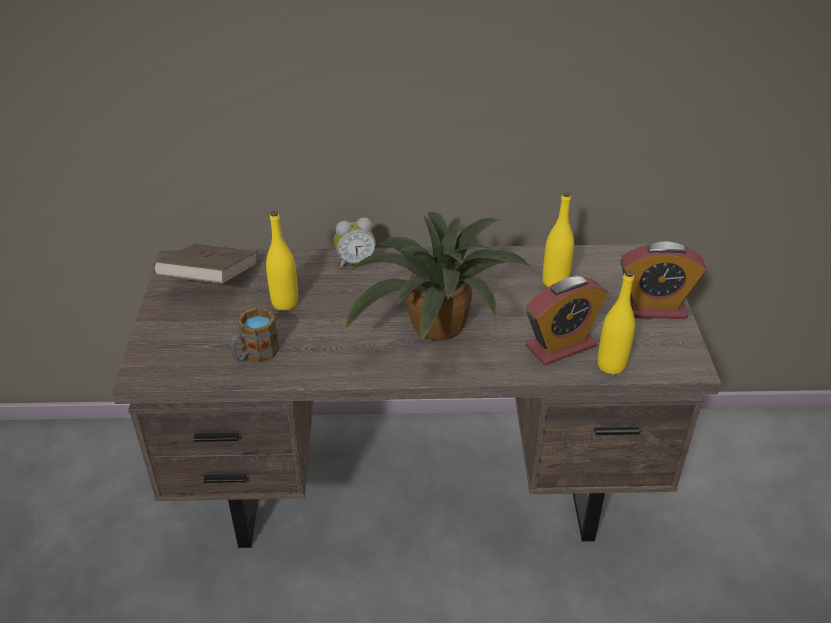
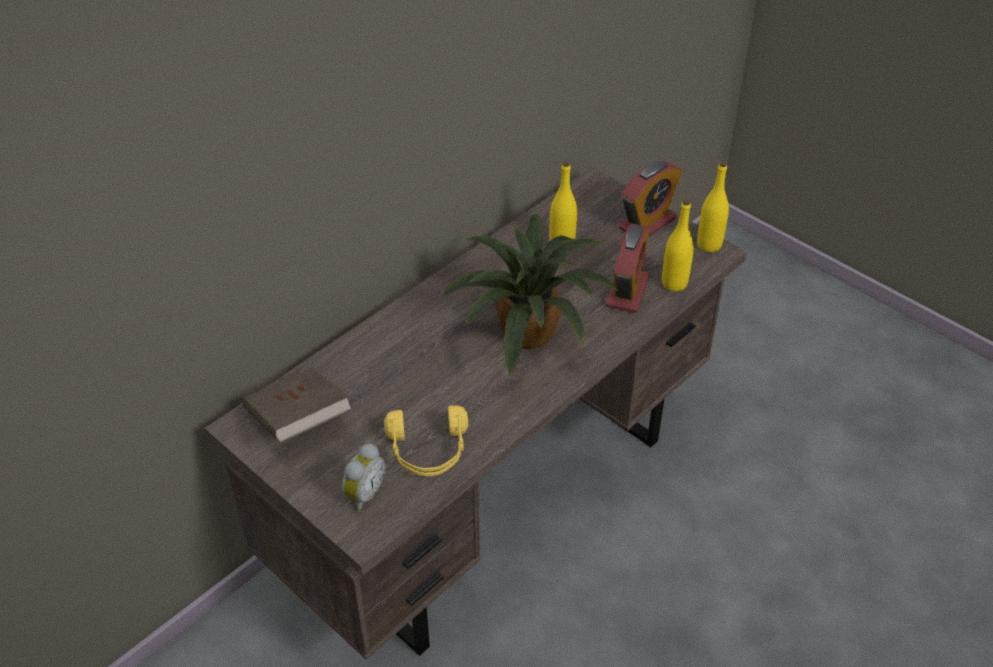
camera: 45 degrees left, 5 degrees up
mug [230,307,280,362] -> yellow headphones [384,406,468,476]
yellow bottle [266,211,298,311] -> yellow bottle moved to [697,161,729,252]
alarm clock [334,218,376,268] -> alarm clock moved to [342,444,386,511]

